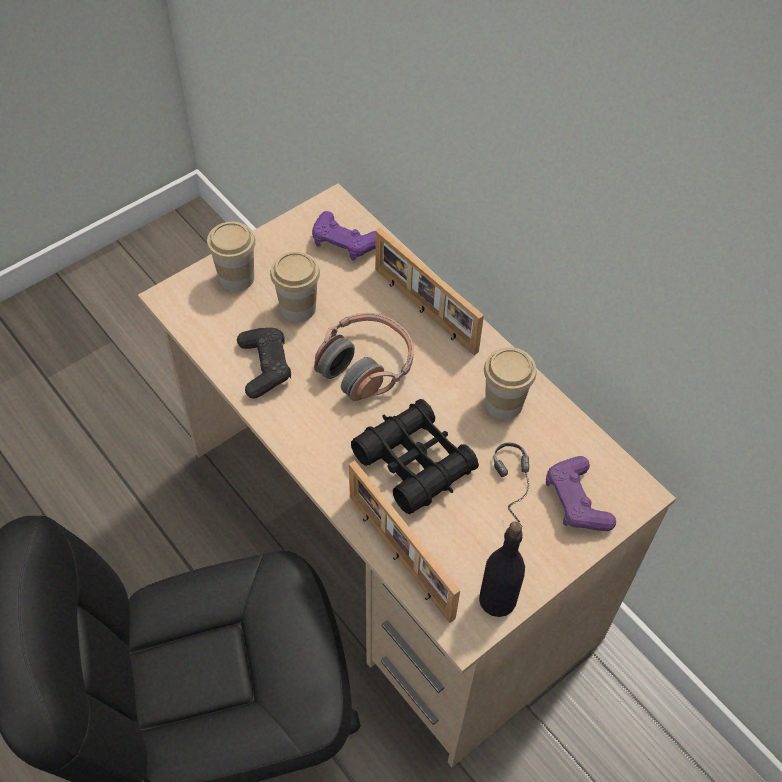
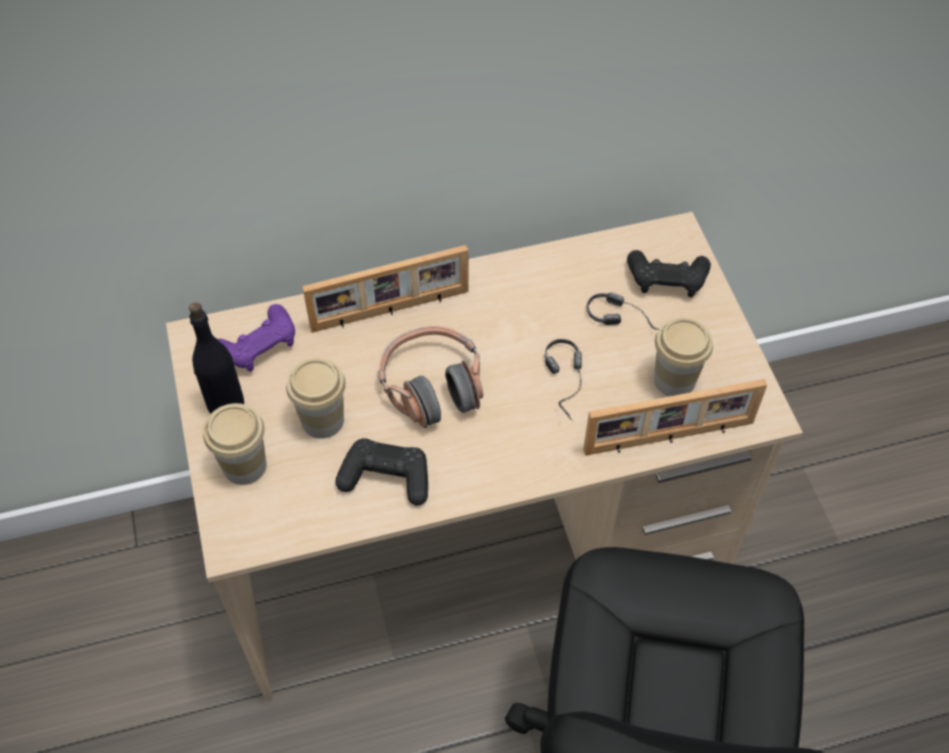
camera: 65 degrees left, 0 degrees up
black binoculars [351,399,479,514] -> headphones [545,339,582,421]
black bottle [479,522,525,617] -> black bottle moved to [189,302,244,414]
cup [484,347,537,420] -> cup moved to [654,317,713,396]
purple game controller [546,456,616,531] -> black game controller [627,250,711,297]

